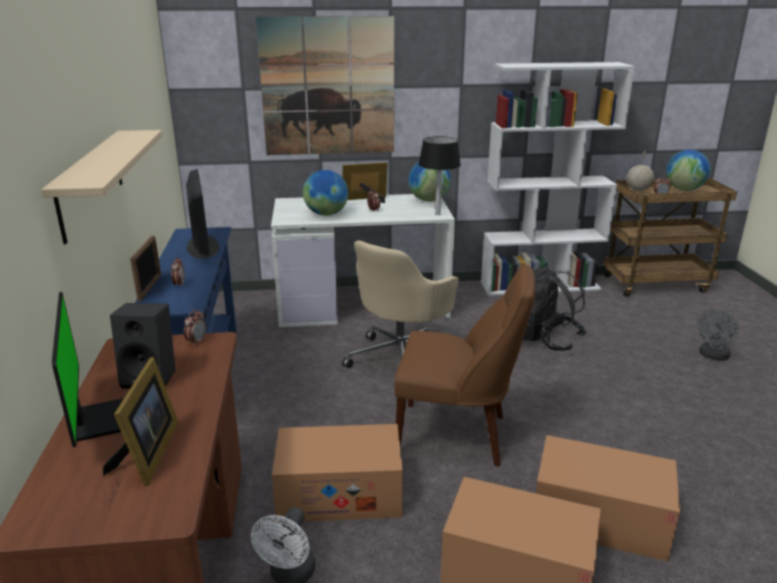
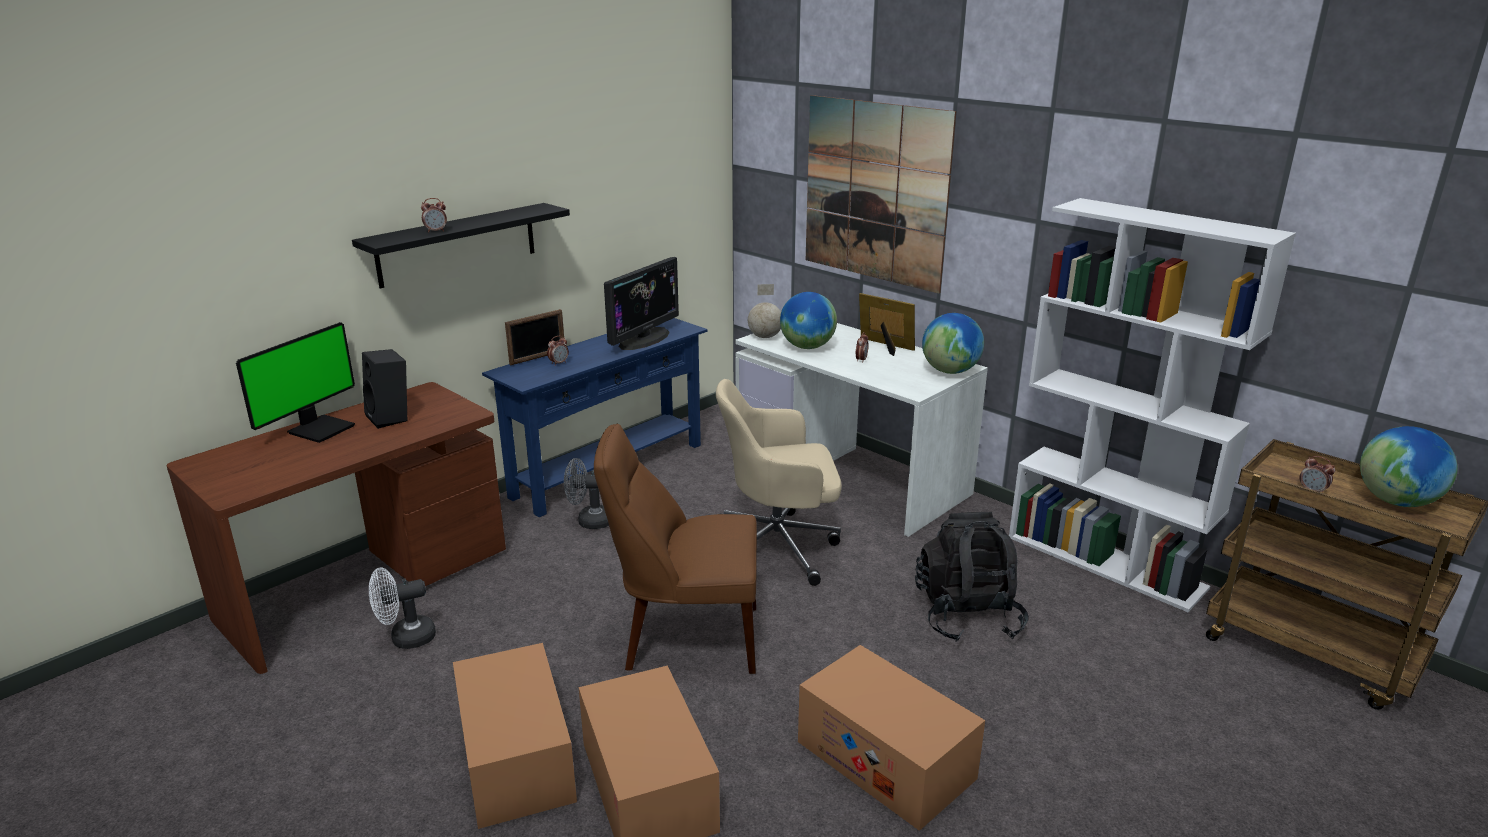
camera: 50 degrees right, 0 degrees up
beige shelf [41,130,163,244] -> black shelf [352,203,570,289]
picture frame [103,357,178,486] -> none
alarm clock [184,309,206,346] -> alarm clock moved to [421,198,447,233]
cardboard box [272,424,403,523] -> cardboard box moved to [798,645,985,831]
brown chair [394,264,536,466] -> brown chair turned 120 degrees clockwise [594,424,757,674]
black table lamp [418,136,461,215] -> none
globe [626,150,654,191] -> globe moved to [748,284,781,338]
grey fan [697,309,739,361] -> grey fan moved to [564,458,609,529]

